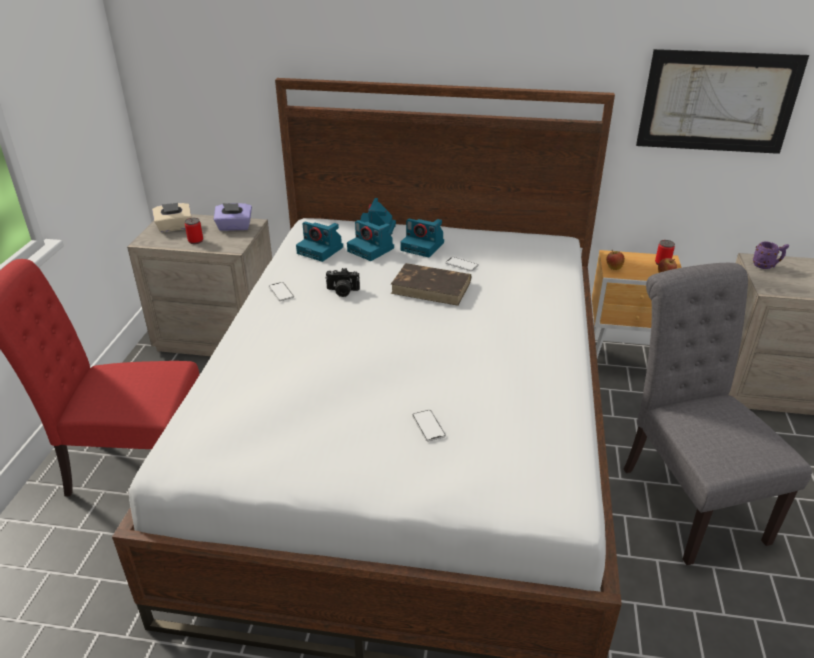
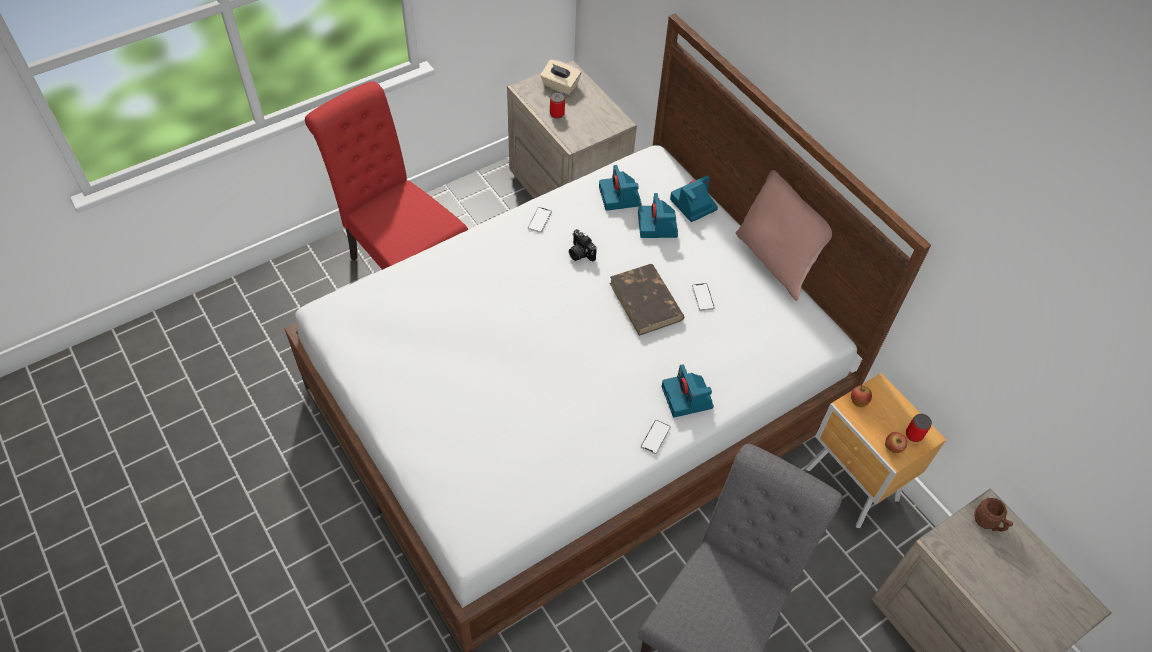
camera: 45 degrees right, 20 degrees up
purple tissue box [214,203,252,231] -> none
camera [401,218,444,257] -> camera moved to [662,364,714,418]
phone [412,410,446,442] -> phone moved to [641,420,671,454]
picture [636,49,809,154] -> none
purple mug [753,241,789,269] -> brown mug [974,498,1013,531]
none -> pink pillow [736,170,832,301]

